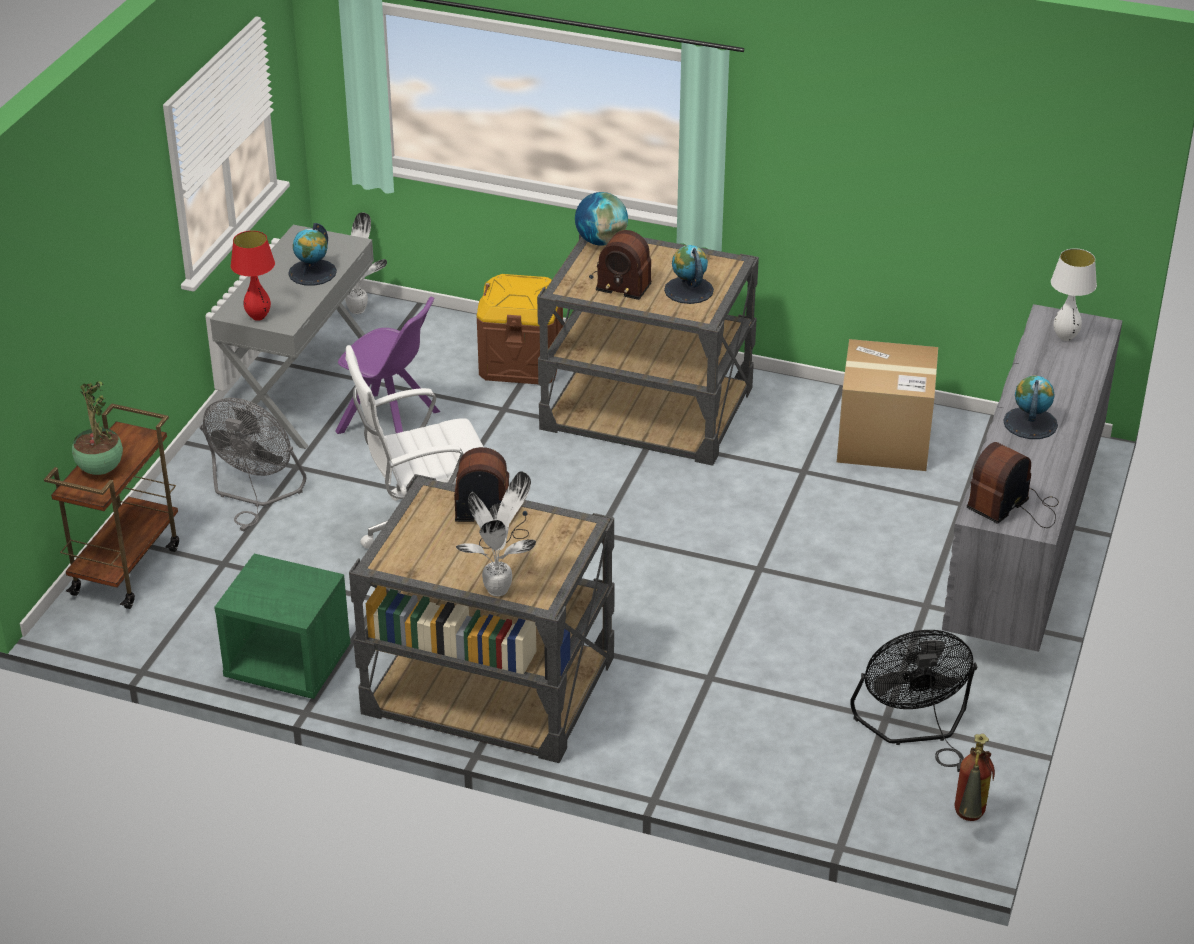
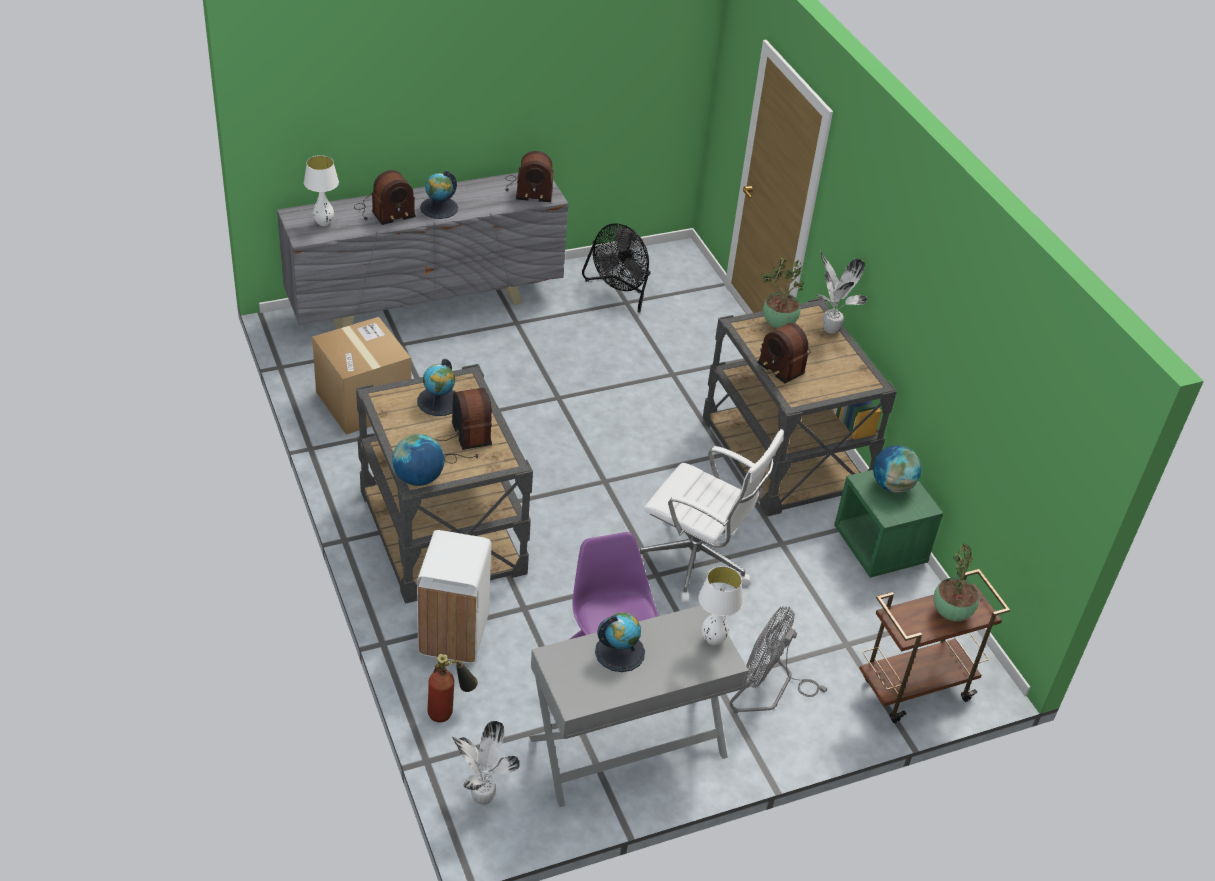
camera: 135 degrees left, 5 degrees up
grey fan [199,398,306,532] -> grey fan turned 45 degrees clockwise [730,606,828,713]
red table lamp [231,231,275,321] -> white table lamp [698,566,743,645]
brown storage box [476,274,563,384] -> white trash can [417,530,491,663]
fire extinguisher [955,734,995,821] -> fire extinguisher moved to [427,654,478,722]
none -> radio [354,170,416,225]
none -> potted plant [761,258,804,328]
none -> globe [873,445,921,493]

